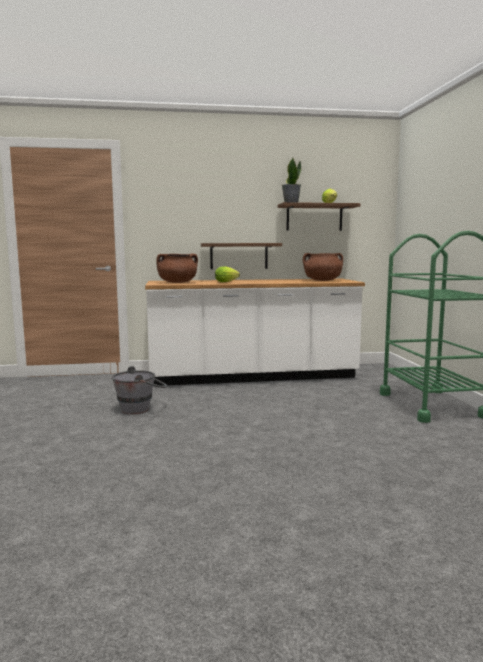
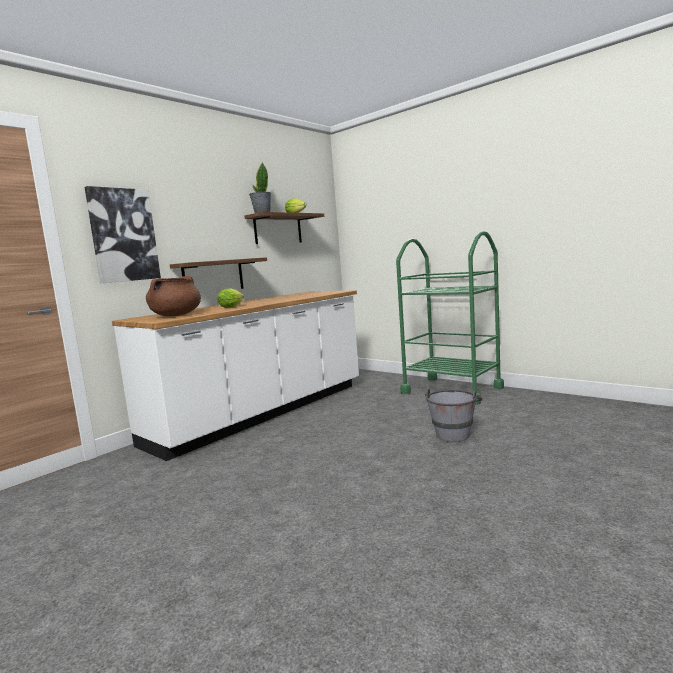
camera: 40 degrees left, 0 degrees up
grey bucket [112,366,167,414] -> grey bucket moved to [425,389,482,442]
brown cooking pot [303,253,343,281] -> none
none -> picture [85,186,161,283]

